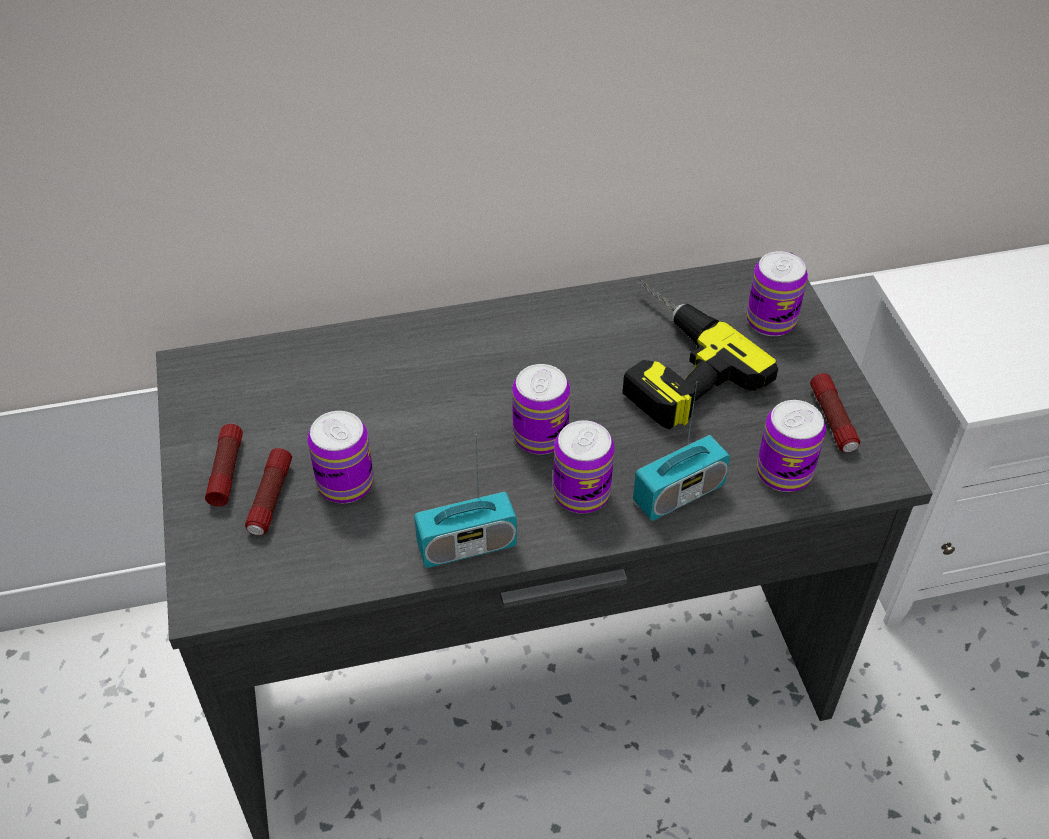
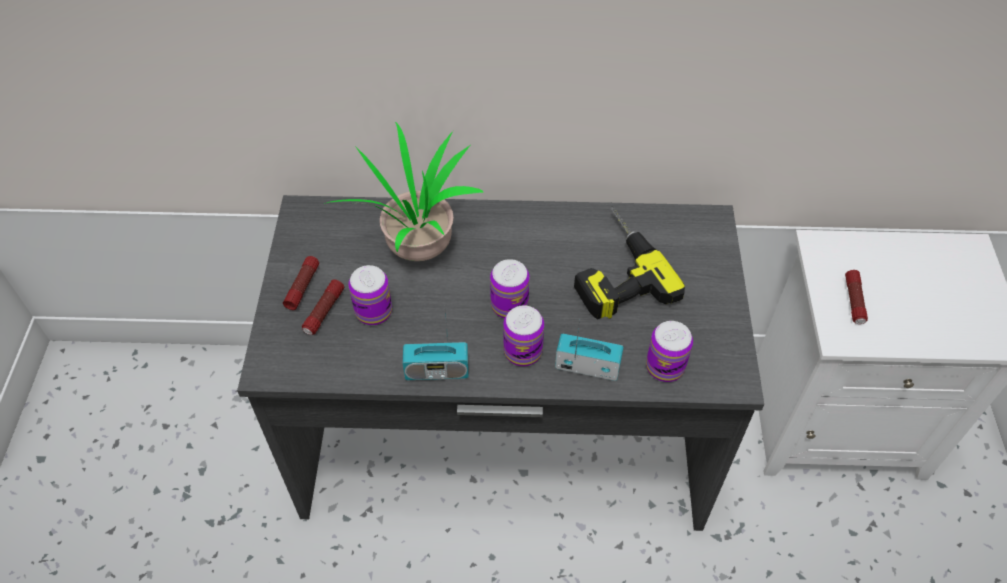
camera: 15 degrees right, 5 degrees up
radio [633,384,730,521] -> radio turned 150 degrees counterclockwise [555,320,624,381]
can [747,251,808,336] -> none
flashlight [810,373,860,452] -> flashlight moved to [845,270,868,324]
none -> potted plant [324,122,483,261]

